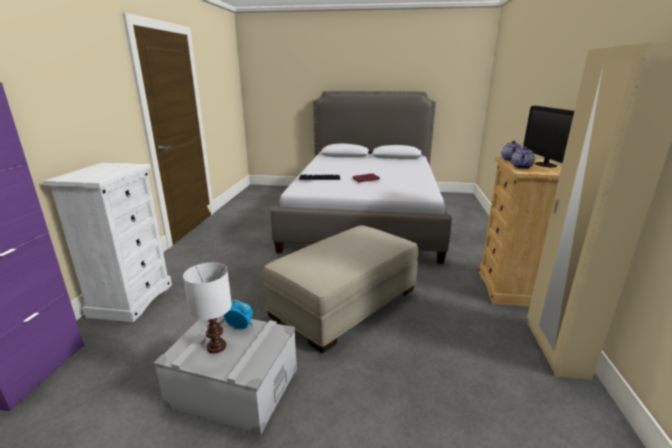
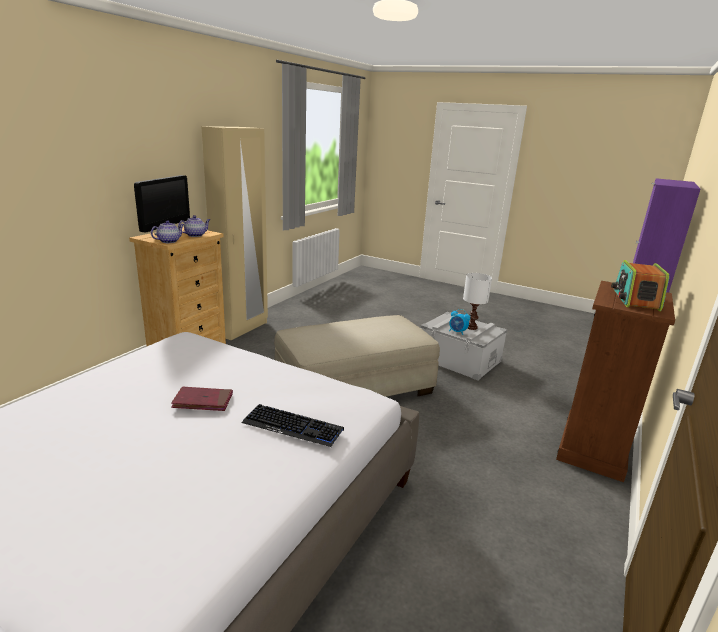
camera: 160 degrees left, 0 degrees up
white dresser [43,162,172,322] -> brown dresser [556,281,675,482]
none -> radio [611,260,669,311]

